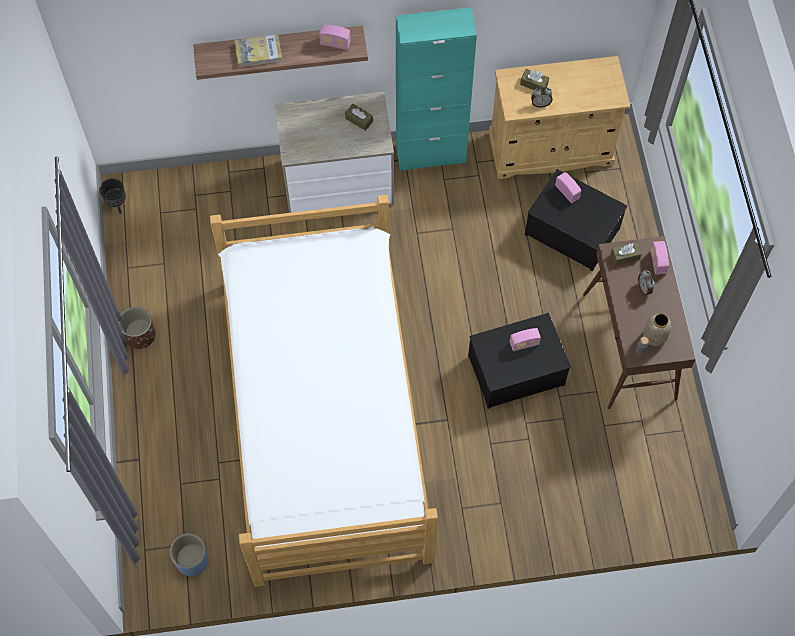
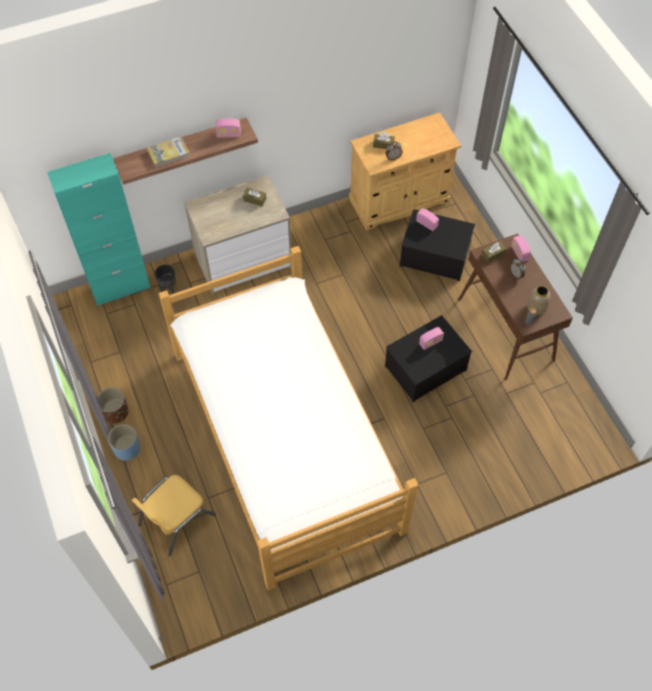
camera: 15 degrees left, 5 degrees down
black planter [99,178,126,214] -> black planter moved to [155,265,176,294]
blue planter [170,534,209,576] -> blue planter moved to [108,424,140,461]
turquoise cabinet [396,7,477,171] -> turquoise cabinet moved to [47,153,151,306]
none -> yellow chair [132,475,216,556]

